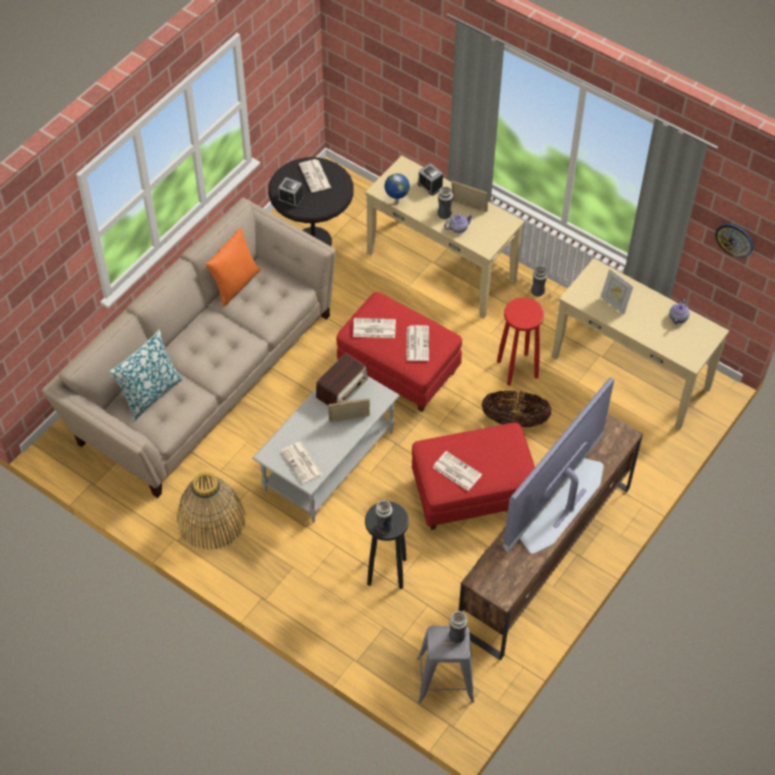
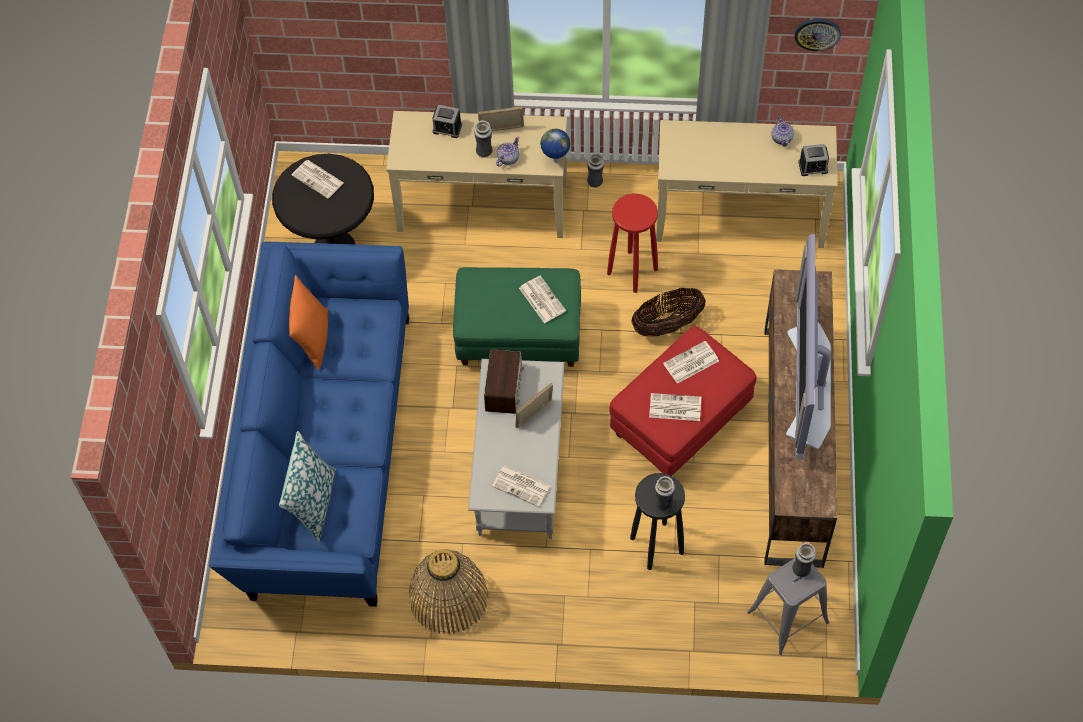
camera: 30 degrees left, 5 degrees up
beige sofa [42,198,336,498] -> blue sofa [209,242,409,607]
alarm clock [278,177,304,208] -> alarm clock moved to [798,144,829,176]
red ottoman [336,292,462,412] -> green ottoman [453,267,581,367]
newspaper [353,318,396,338] -> newspaper moved to [663,341,719,384]
globe [384,173,410,204] -> globe moved to [540,129,570,163]
picture frame [601,269,633,314] -> none

